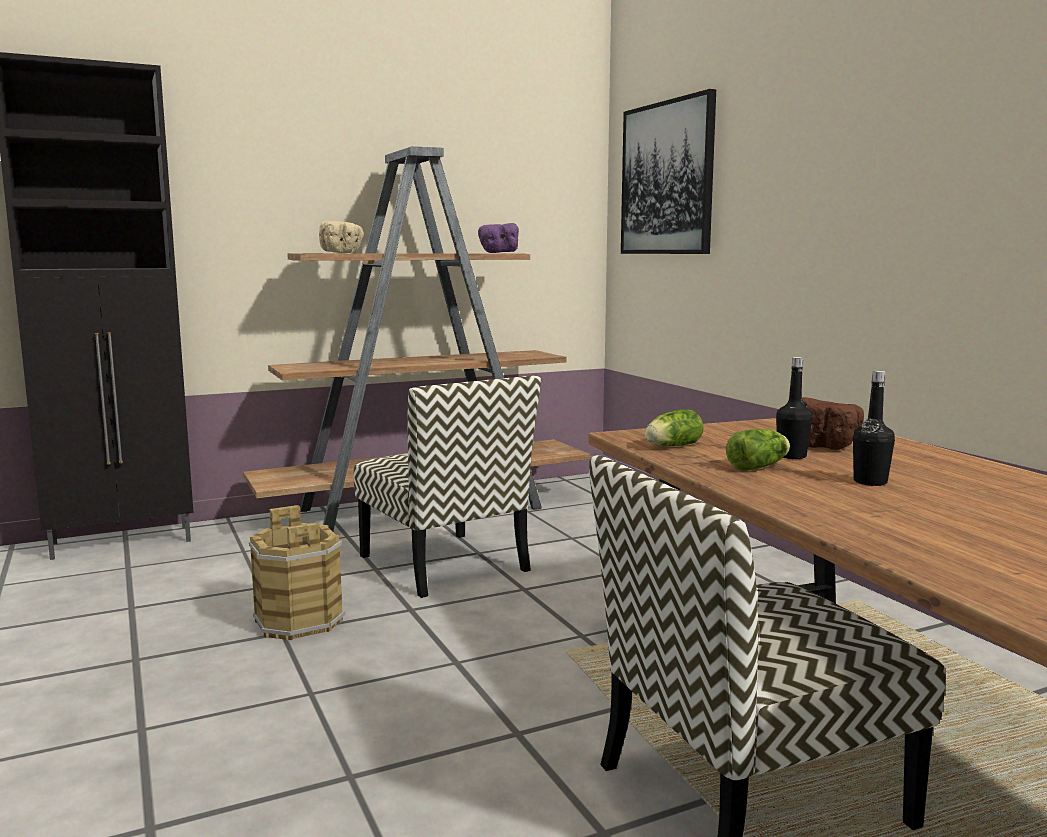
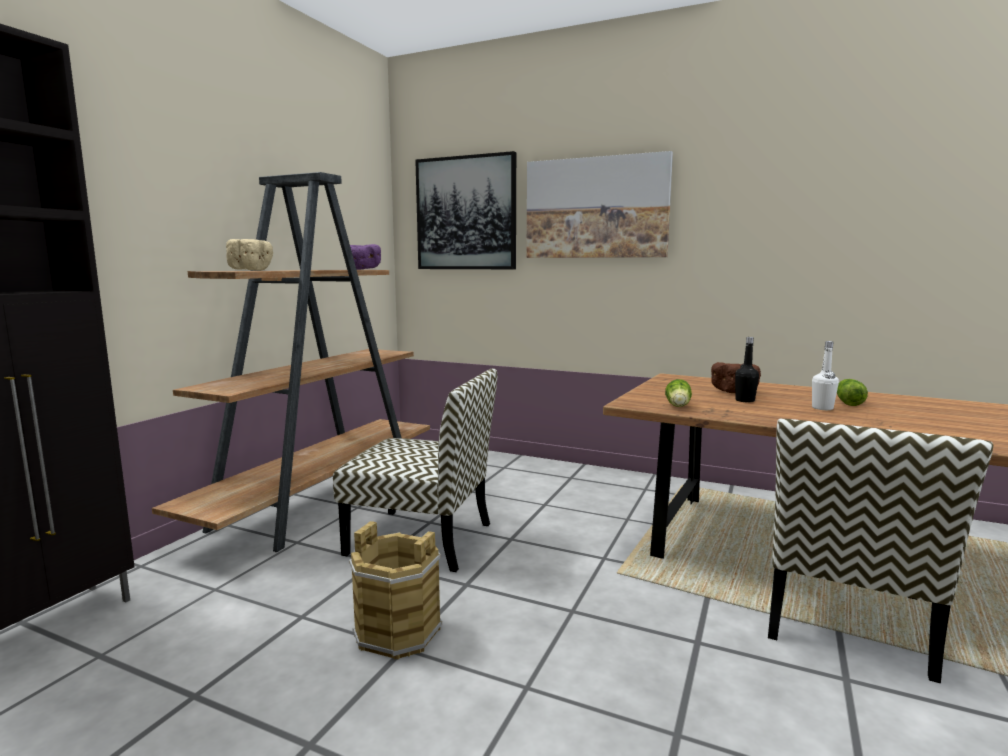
camera: 40 degrees left, 0 degrees up
lettuce [726,429,790,471] -> lettuce moved to [837,379,868,406]
black bottle [853,370,895,486] -> white bottle [812,341,839,410]
none -> picture [526,151,673,258]

